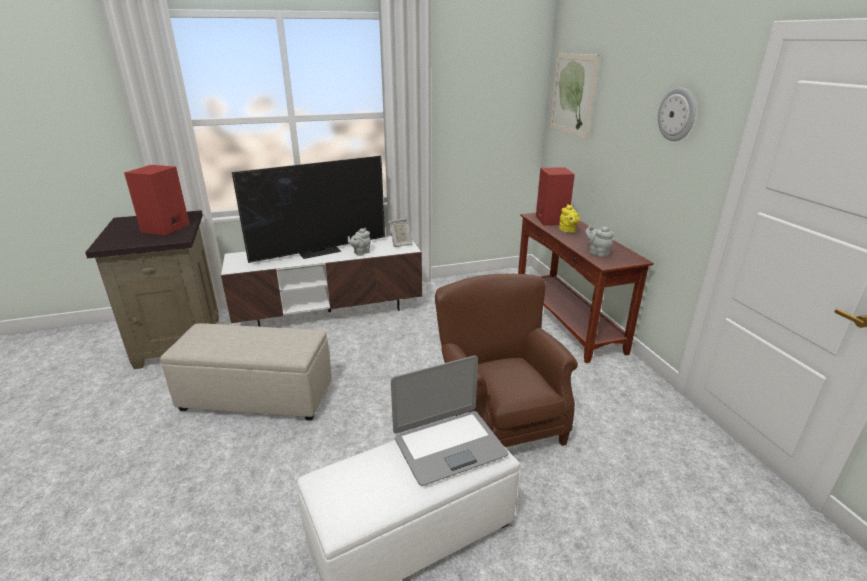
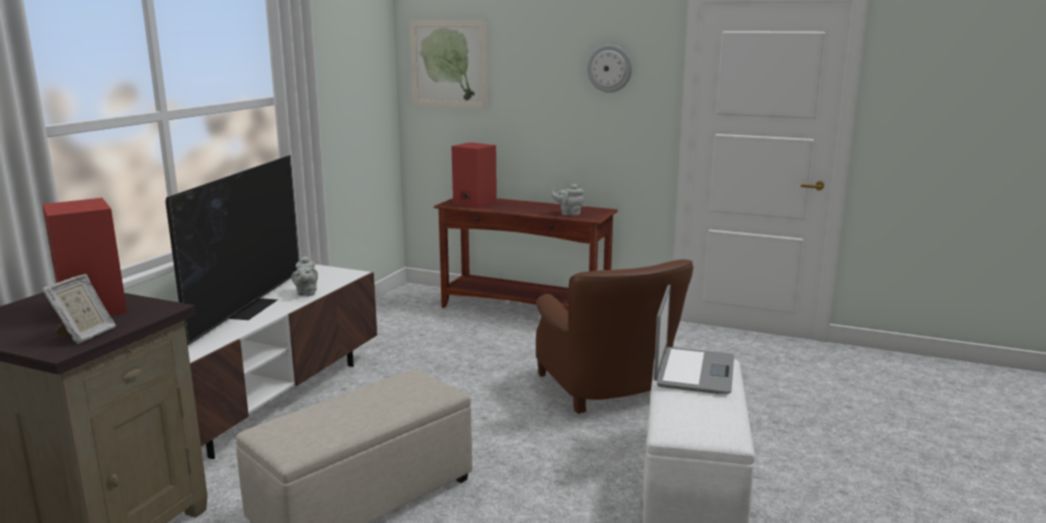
camera: 50 degrees left, 10 degrees down
picture frame [388,219,413,247] -> picture frame moved to [42,274,116,344]
brown armchair [435,274,578,447] -> brown armchair turned 135 degrees counterclockwise [536,259,694,414]
yellow teapot [559,204,580,233] -> none

